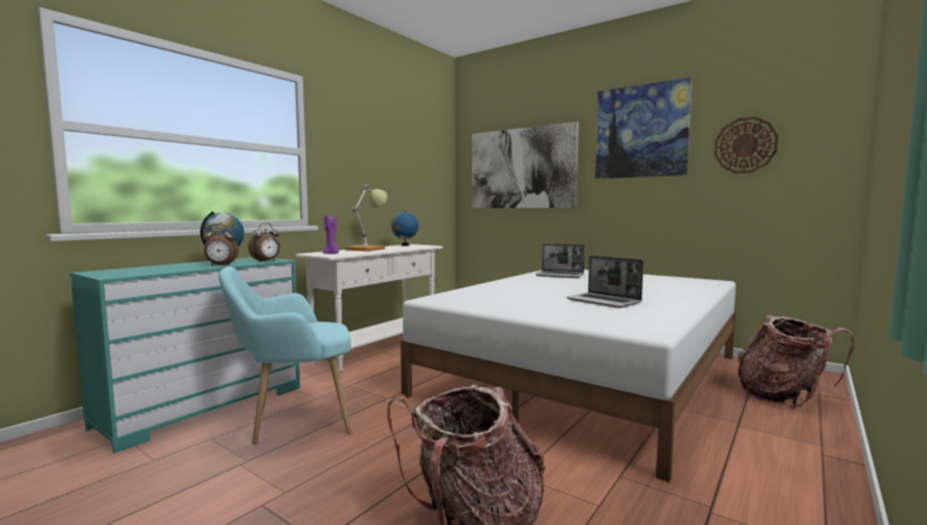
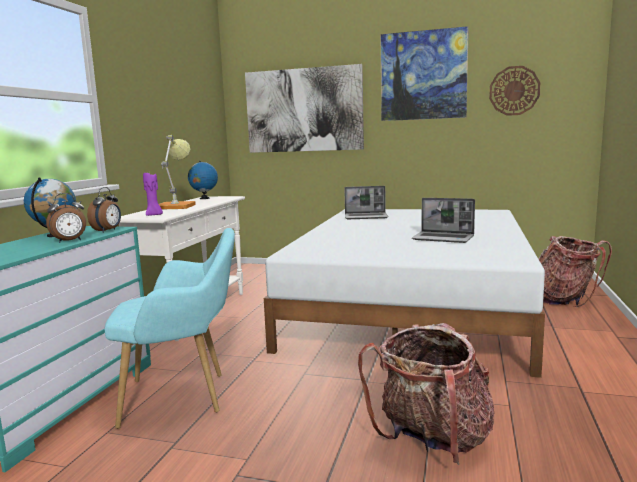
camera: 20 degrees left, 5 degrees up
turquoise armchair [218,266,351,444] -> turquoise armchair turned 150 degrees counterclockwise [105,228,235,429]

